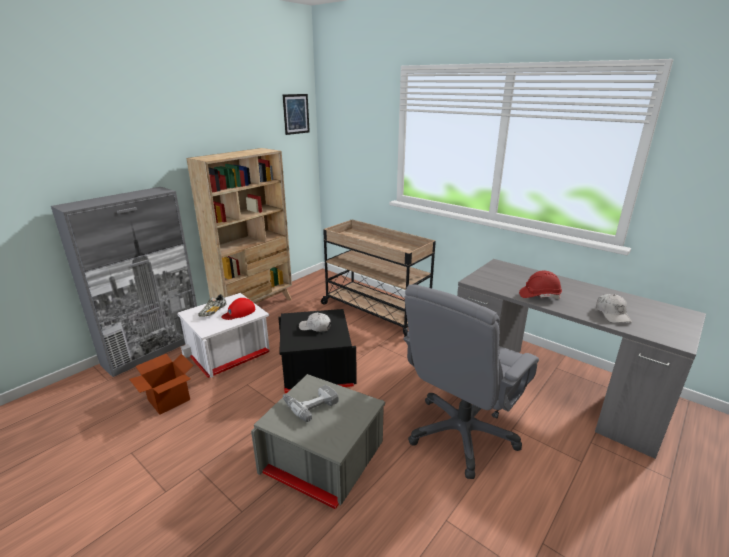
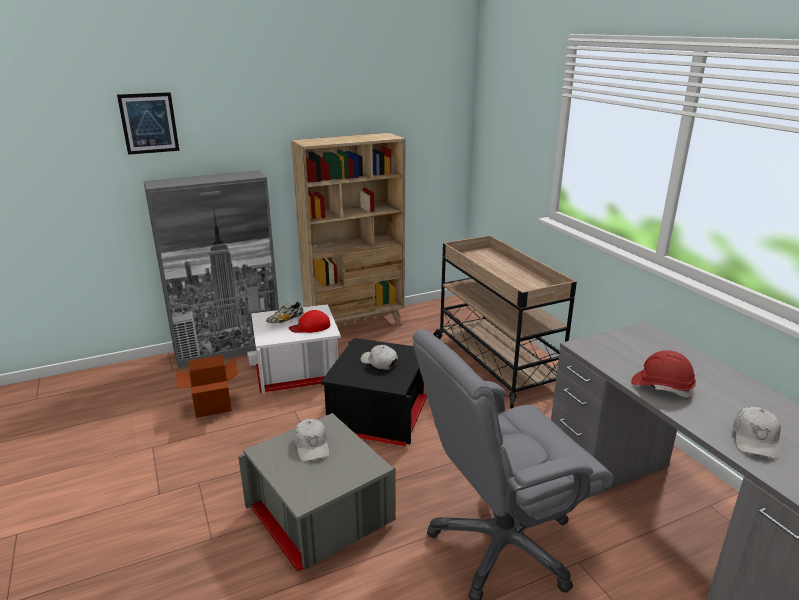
camera: 25 degrees right, 0 degrees up
picture [283,94,310,135] -> picture moved to [117,92,179,155]
power drill [283,385,339,422] -> white cap [294,419,329,461]

